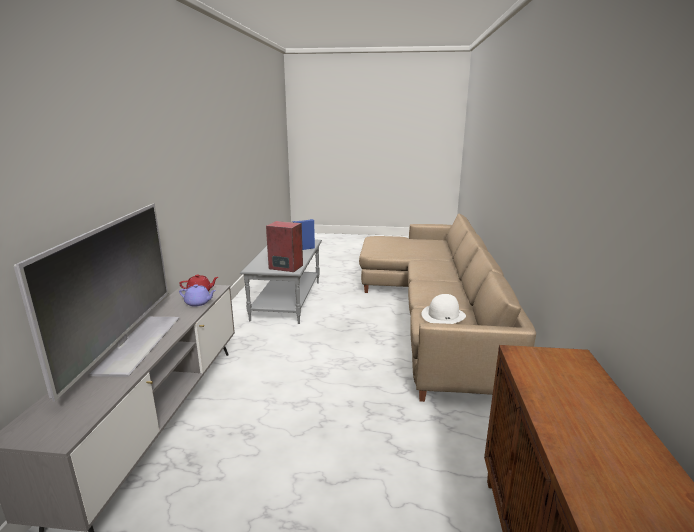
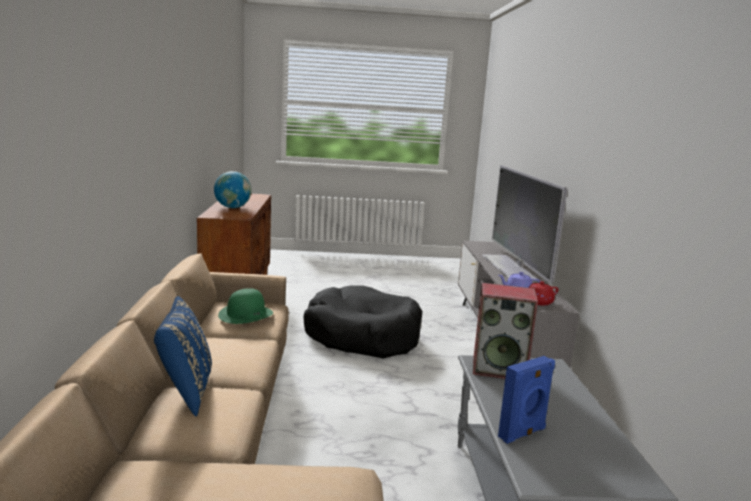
camera: 170 degrees right, 5 degrees down
white hat [422,294,466,324] -> green hat [218,288,273,324]
none -> blue pillow [154,296,212,416]
none -> globe [214,171,251,208]
none -> black dog bed [303,285,423,358]

